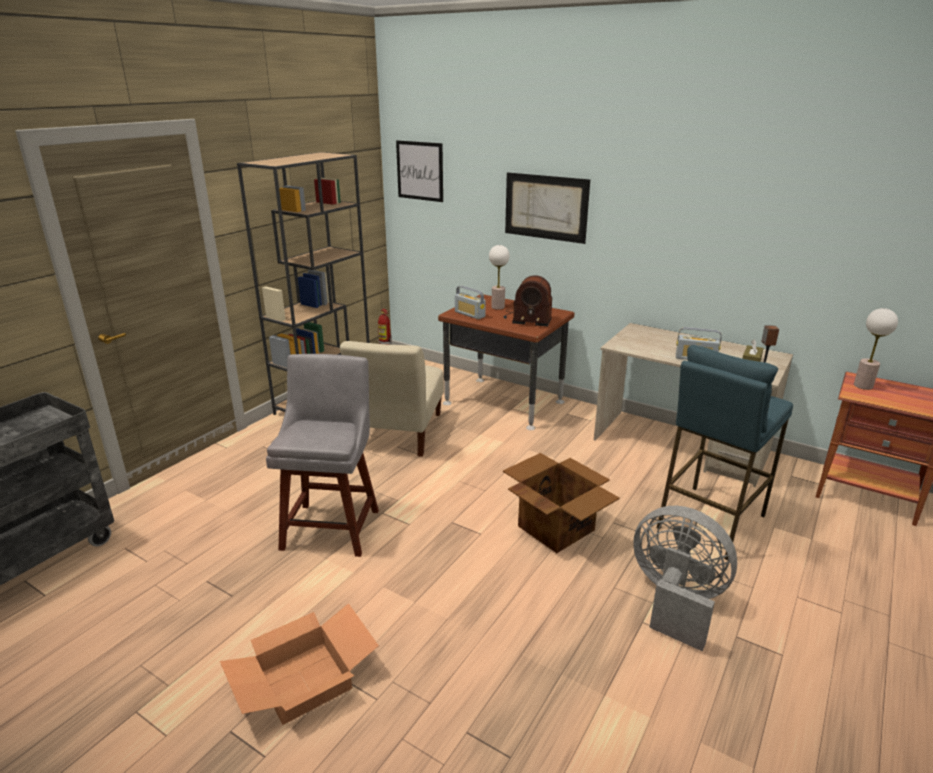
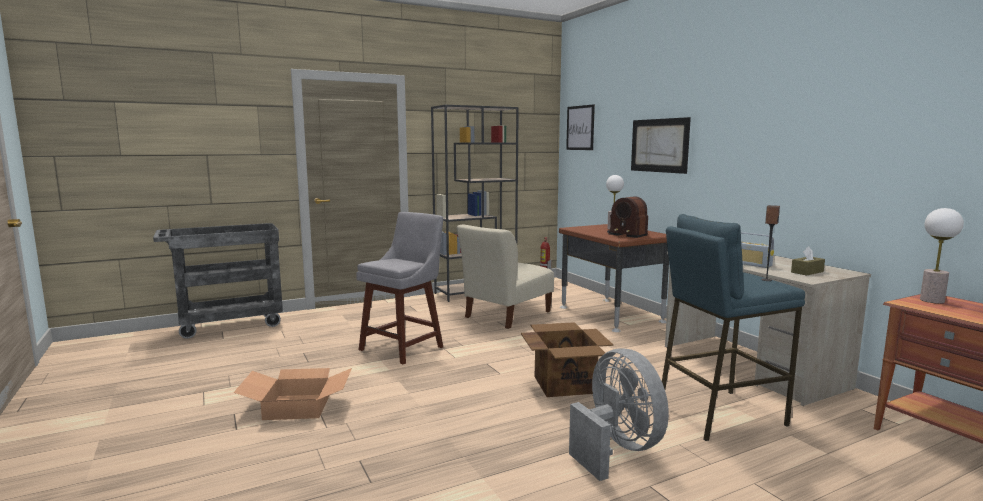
camera: 30 degrees right, 15 degrees down
radio [455,286,486,319] -> none

